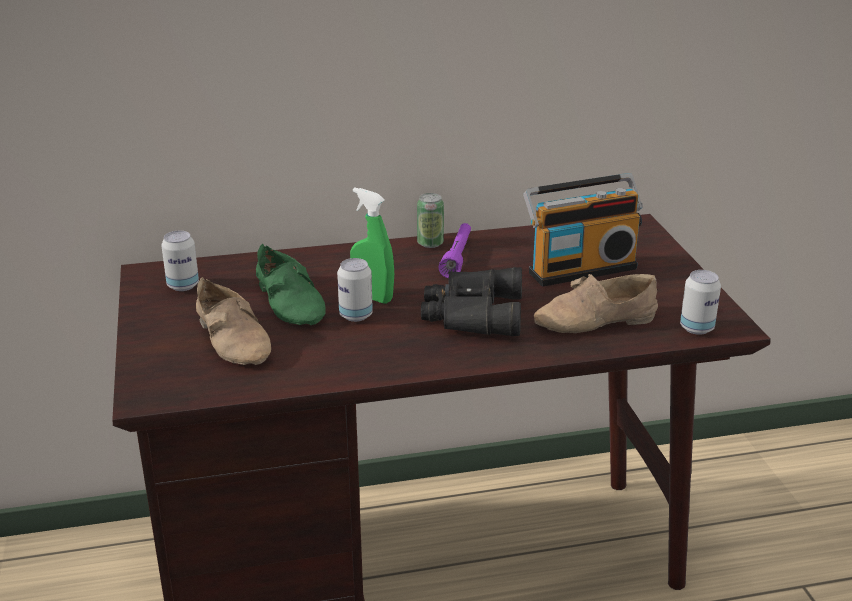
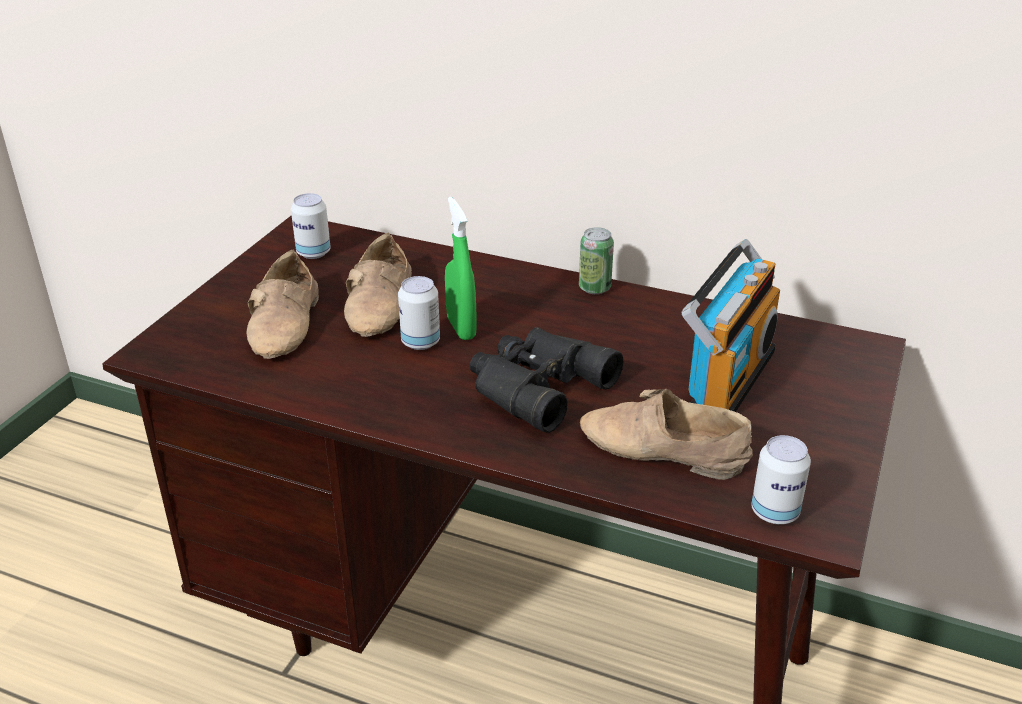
camera: 35 degrees right, 5 degrees up
green shoe [256,244,326,325] -> beige shoe [344,232,412,337]
purple flashlight [438,223,471,278] -> none
radio [523,173,643,287] -> radio turned 75 degrees counterclockwise [682,239,780,412]

